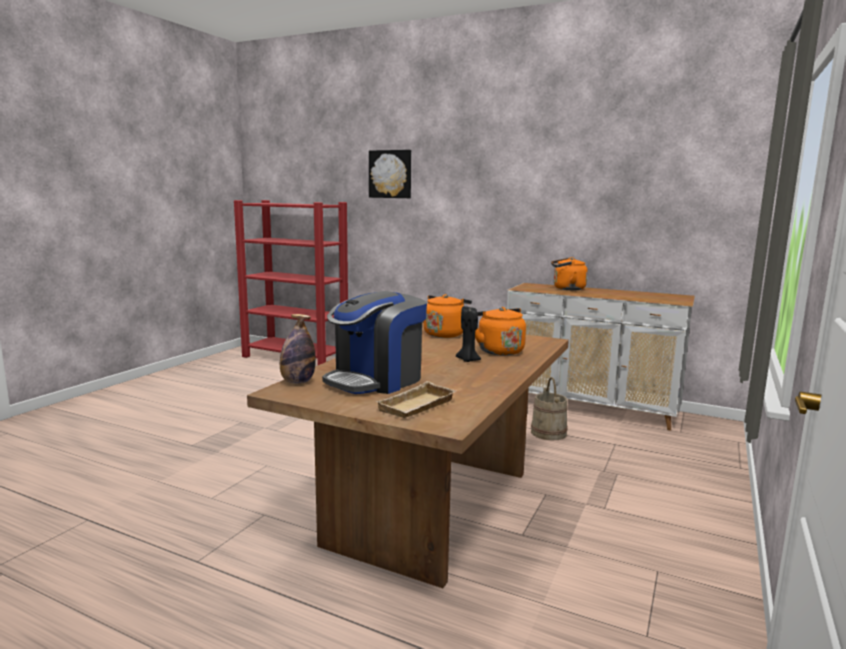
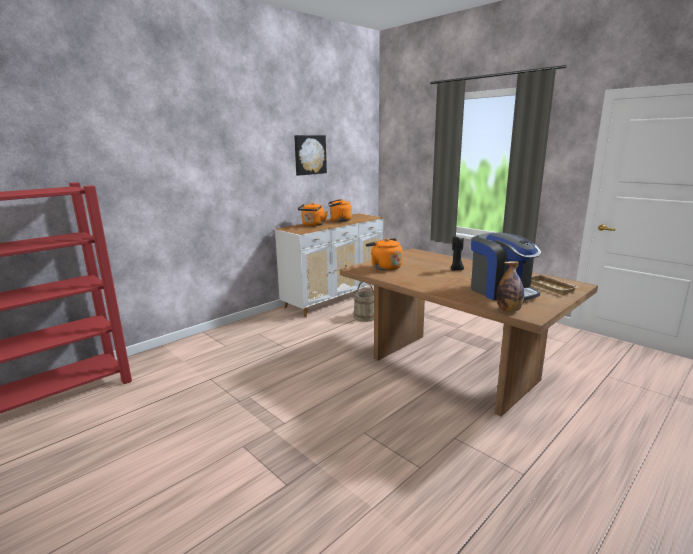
camera: 70 degrees left, 5 degrees up
picture [369,150,411,198] -> picture moved to [294,135,327,176]
orange kettle [475,307,526,356] -> orange kettle moved to [328,199,352,222]

